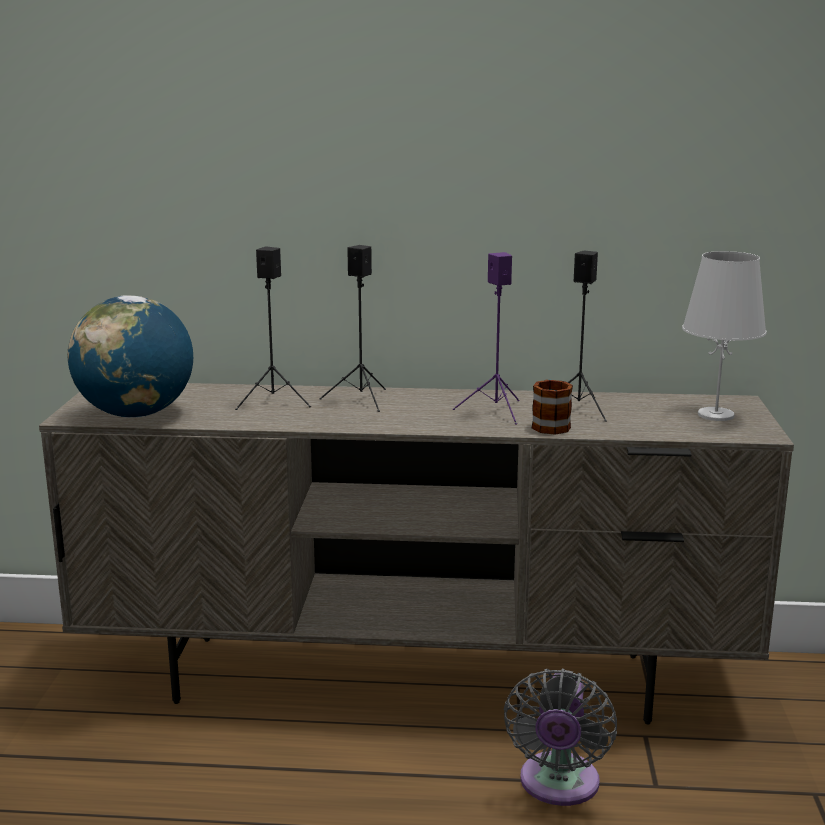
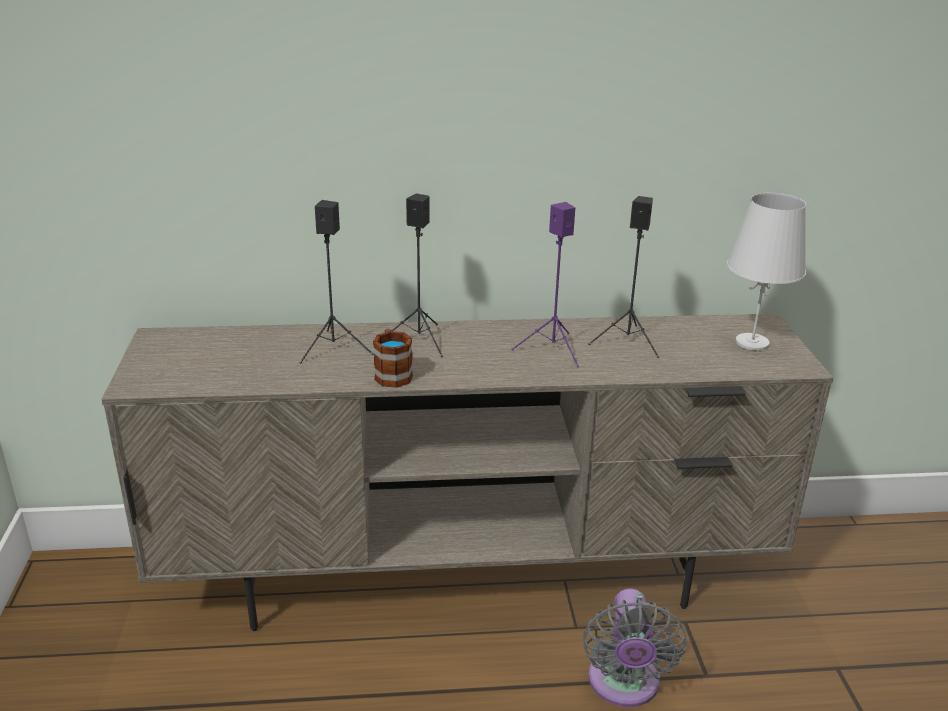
camera: 10 degrees left, 10 degrees up
globe [67,295,193,418] -> none
mug [532,379,573,434] -> mug moved to [373,329,413,388]

